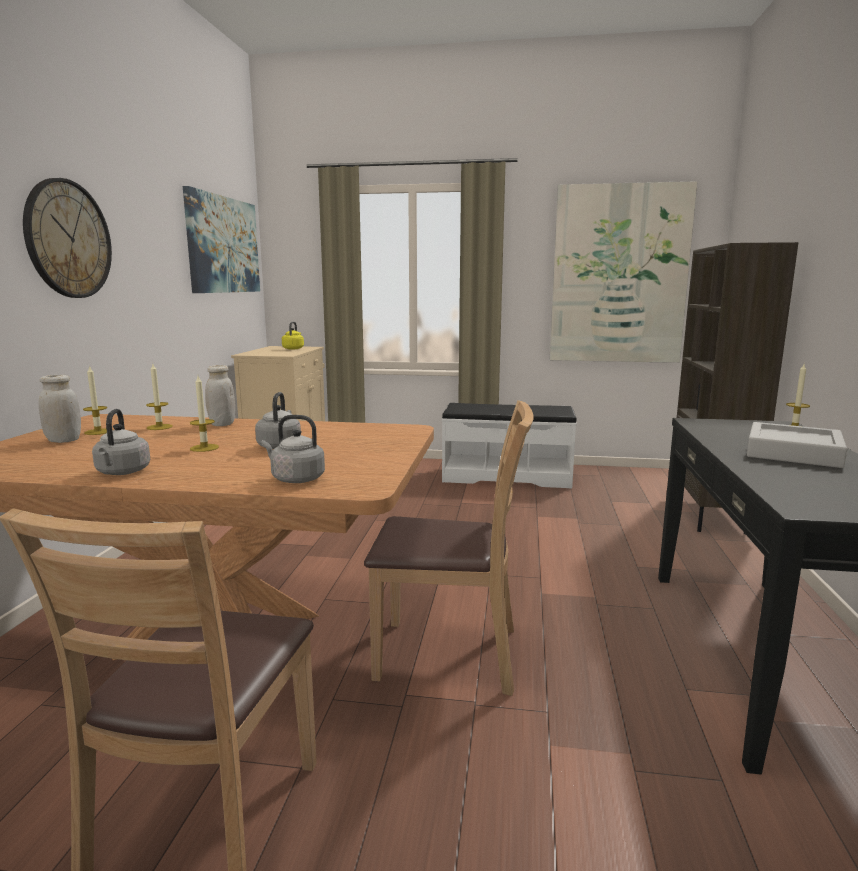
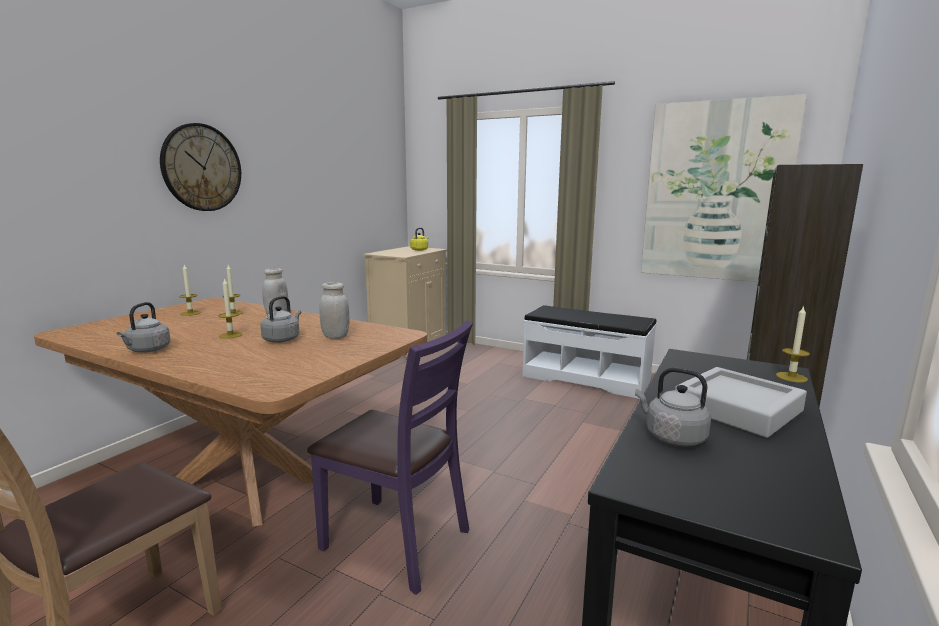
camera: 20 degrees right, 0 degrees up
white jar [39,375,81,443] -> white jar moved to [319,282,350,339]
picture [183,186,260,293] -> none
grey kettle [261,415,325,483] -> grey kettle moved to [635,367,711,447]
brown chair [364,400,534,696] -> purple chair [307,320,473,595]

